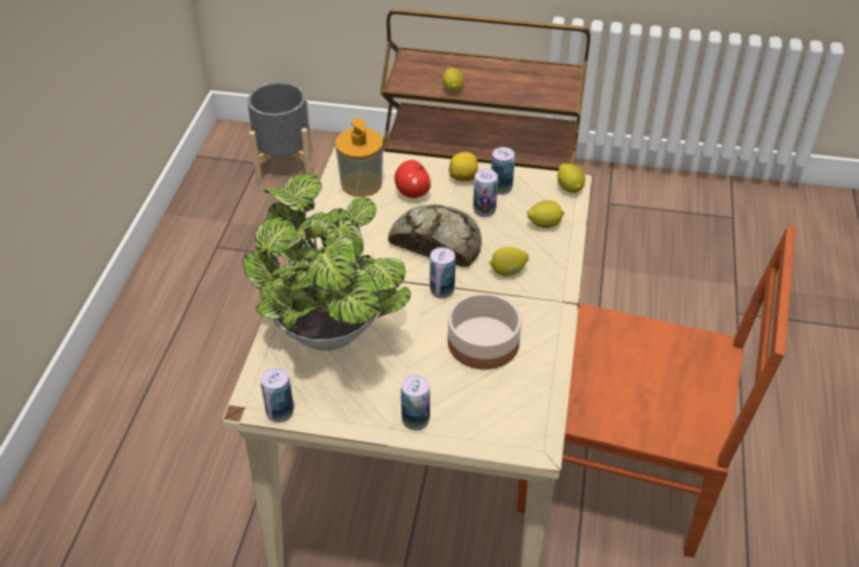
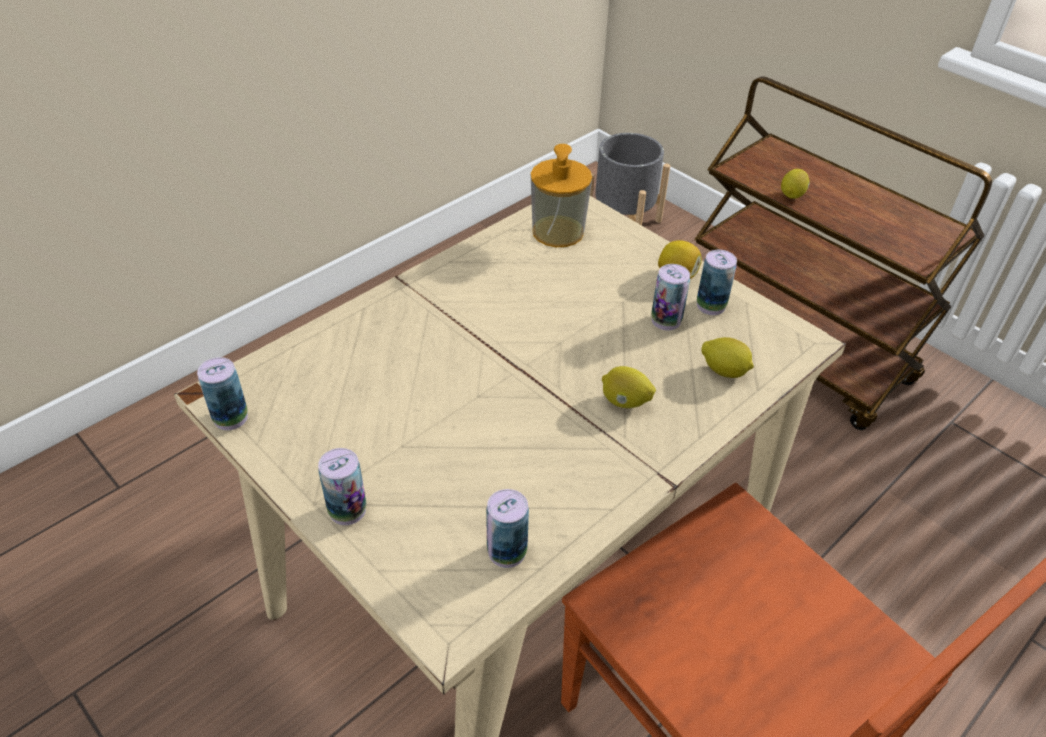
camera: 35 degrees right, 0 degrees up
potted plant [243,174,411,351] -> none
bread [388,204,482,267] -> none
apple [395,160,431,198] -> none
can [430,247,455,299] -> can moved to [486,489,529,568]
bowl [448,293,522,370] -> none
lemon [557,163,585,193] -> none

